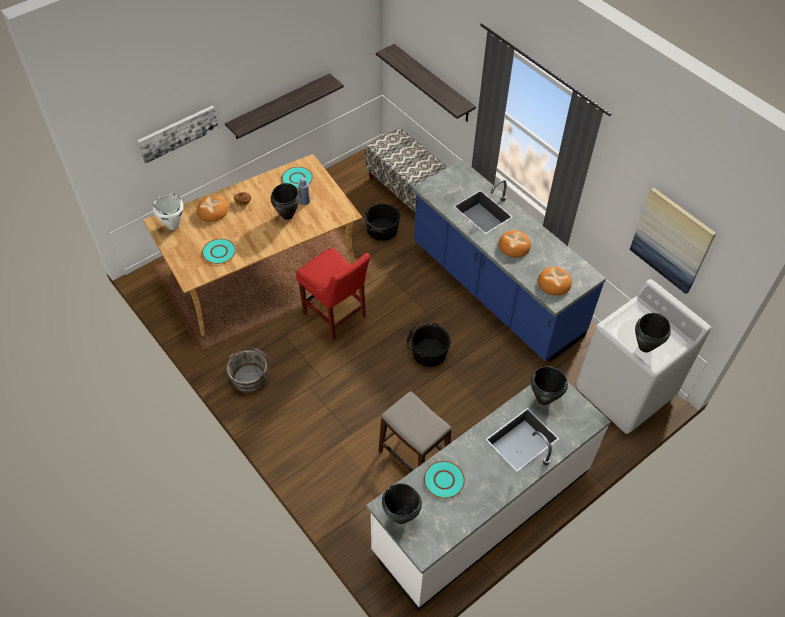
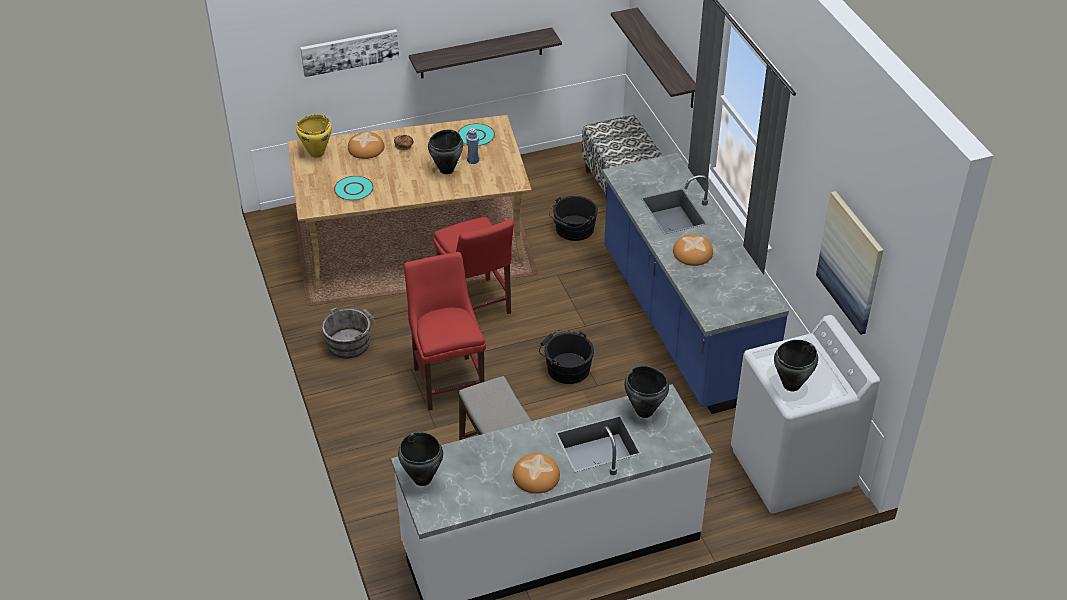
camera: 20 degrees right, 10 degrees down
white cooking pot [153,194,184,230] -> yellow cooking pot [296,114,332,158]
turquoise plate [424,461,465,499] -> none
bread [538,267,572,296] -> bread moved to [513,453,560,494]
none -> red chair [404,252,486,410]

